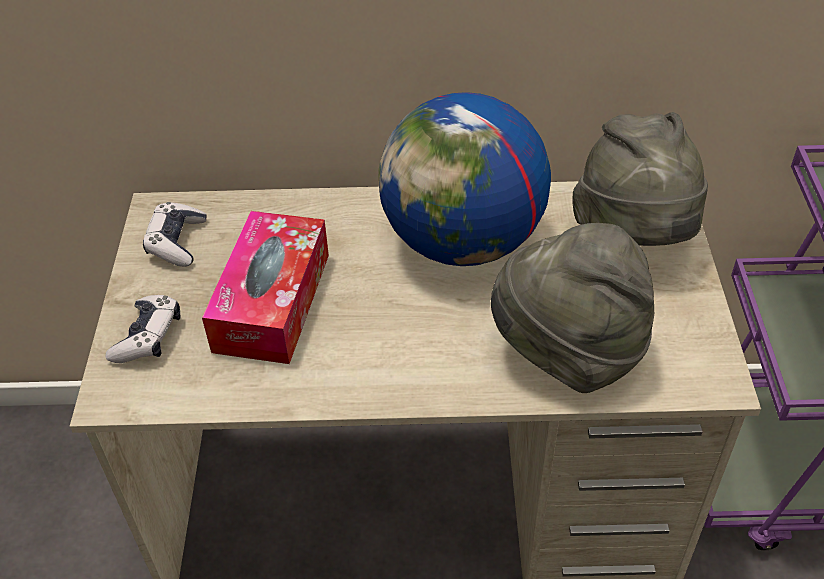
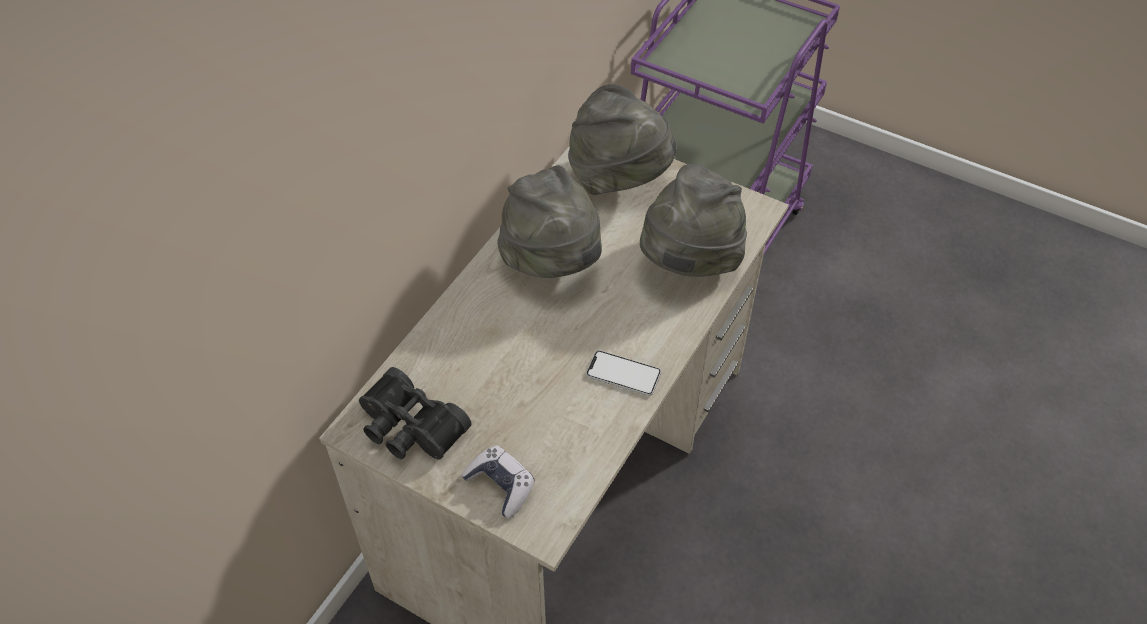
camera: 60 degrees left, 5 degrees up
game controller [143,202,207,267] -> black binoculars [359,367,471,460]
tissue box [202,211,329,364] -> none
globe [378,92,551,266] -> grey hat [497,165,602,278]
none -> phone [586,351,661,396]

